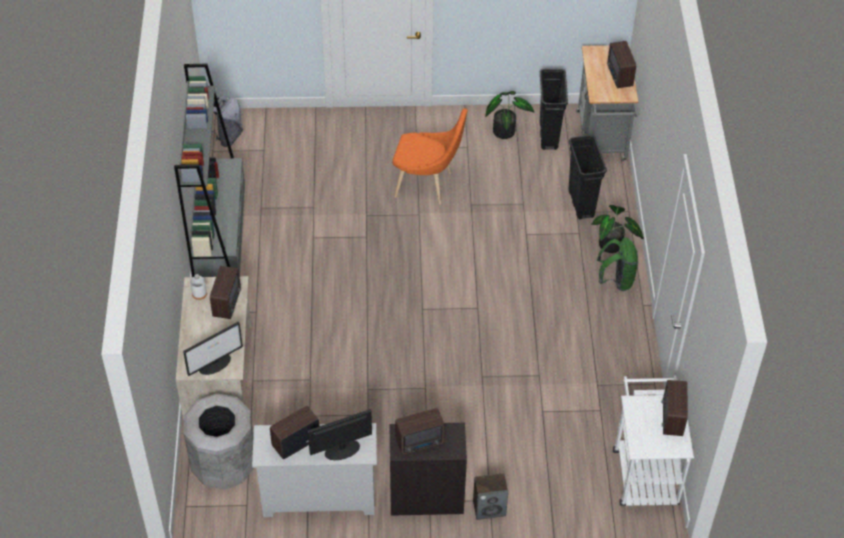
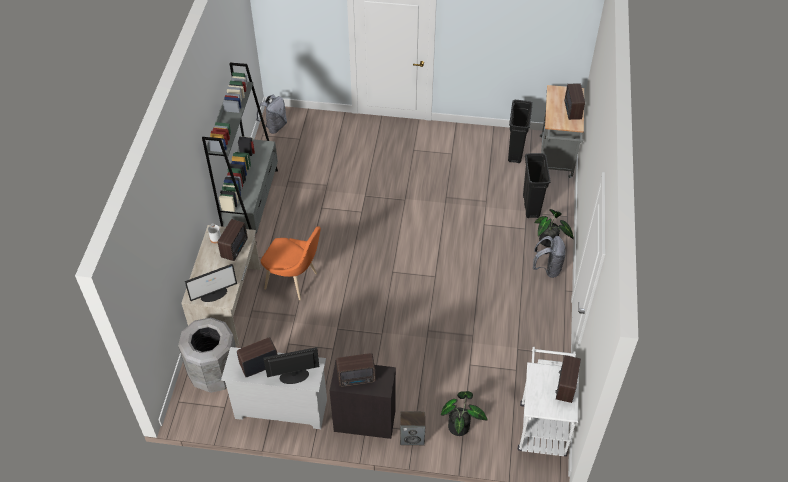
camera: 10 degrees right, 0 degrees up
orange chair [393,108,468,205] -> orange chair moved to [261,226,321,300]
potted plant [485,91,534,139] -> potted plant moved to [441,391,488,436]
green backpack [597,238,638,291] -> grey backpack [533,236,566,278]

